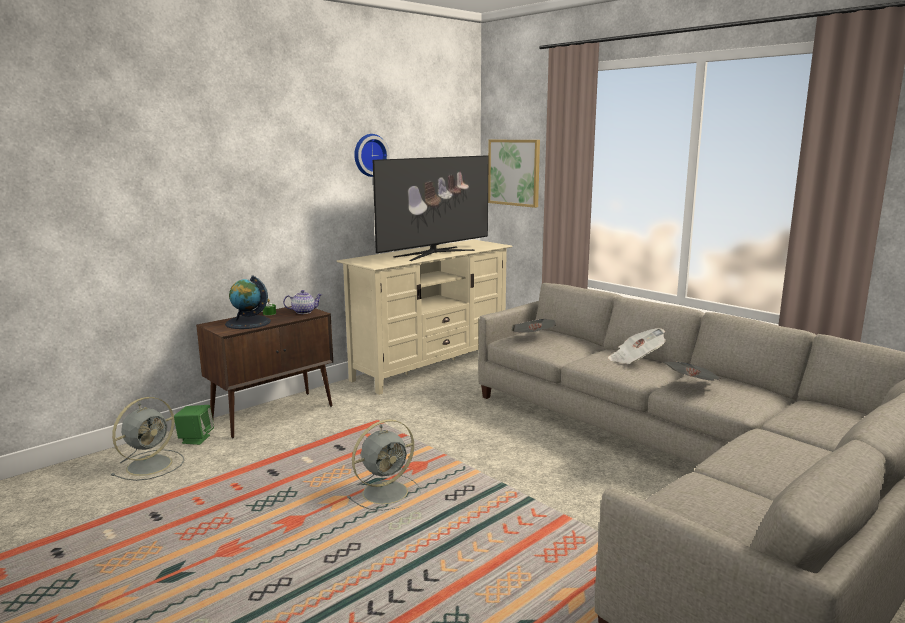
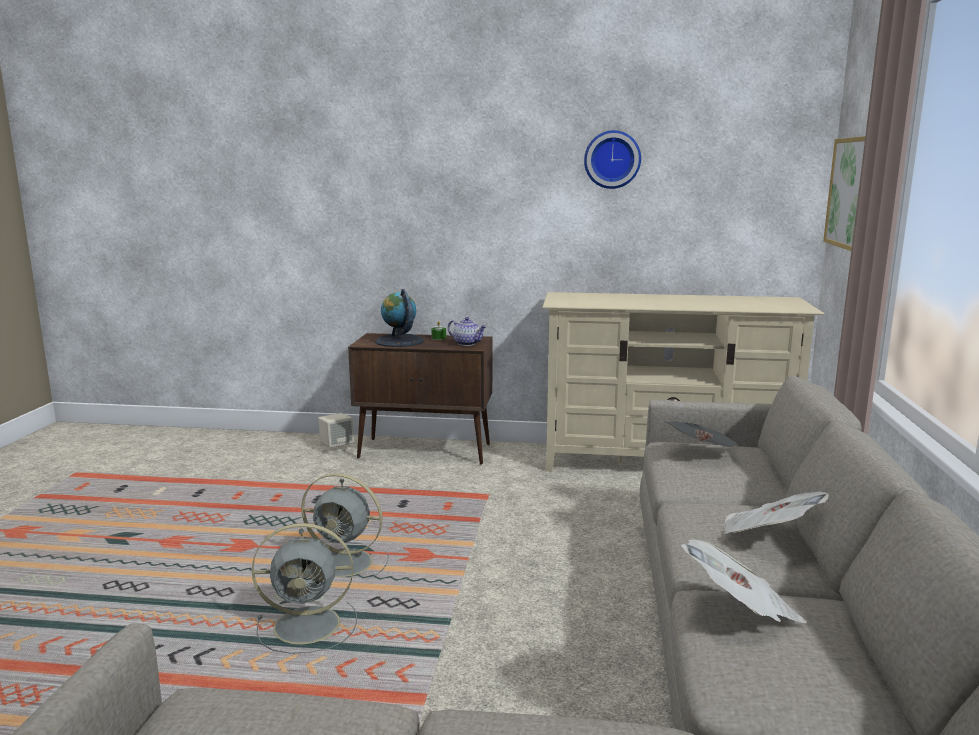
camera: 50 degrees right, 0 degrees up
grey fan [111,397,184,481] -> grey fan moved to [252,523,357,654]
green speaker [174,405,214,445] -> beige speaker [318,413,354,454]
television [373,155,489,261] -> none

